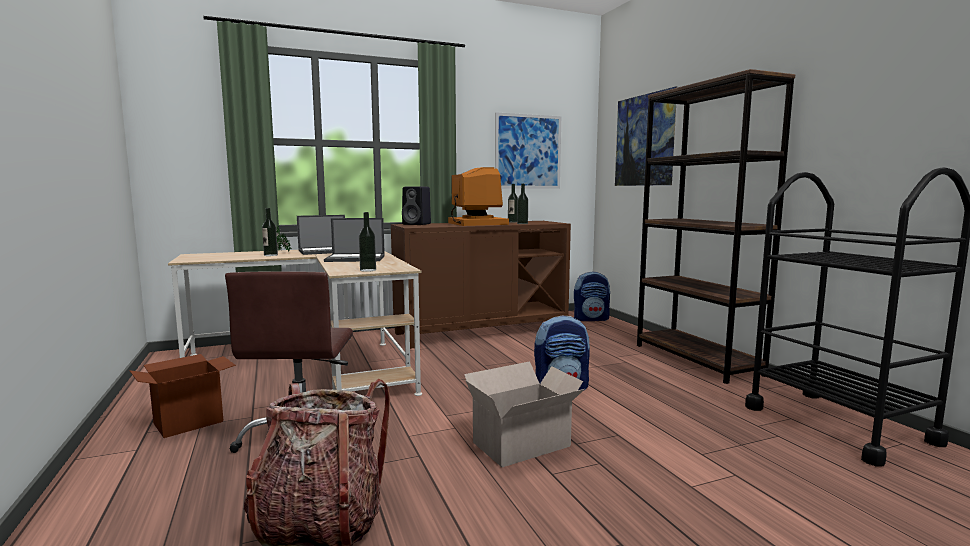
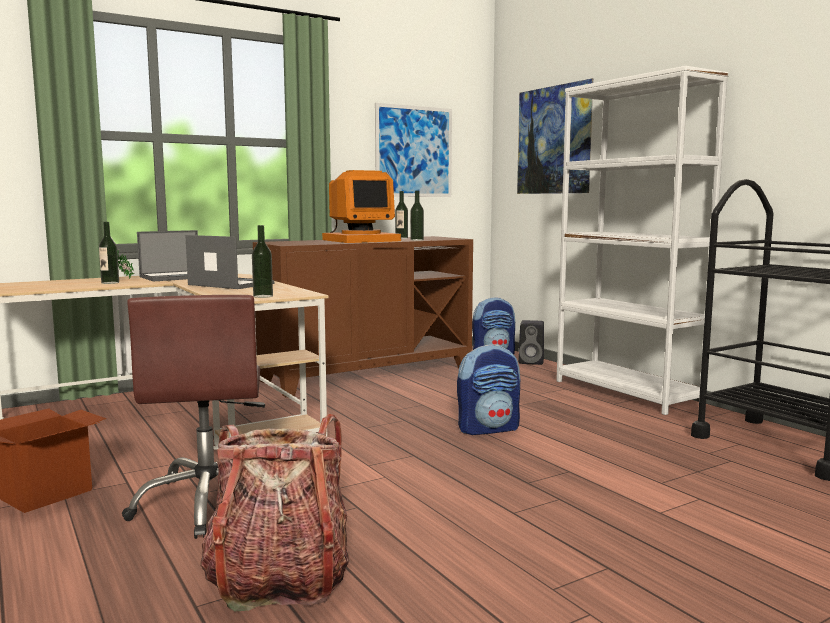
camera: 10 degrees left, 0 degrees up
laptop [324,218,385,262] -> laptop turned 135 degrees counterclockwise [185,235,274,289]
black speaker [402,186,431,225] -> black speaker moved to [518,320,544,365]
monitor [448,167,509,226] -> monitor turned 90 degrees clockwise [322,170,401,243]
cardboard box [464,361,585,467] -> none
brown bookcase [637,69,795,384] -> white bookcase [556,66,729,415]

